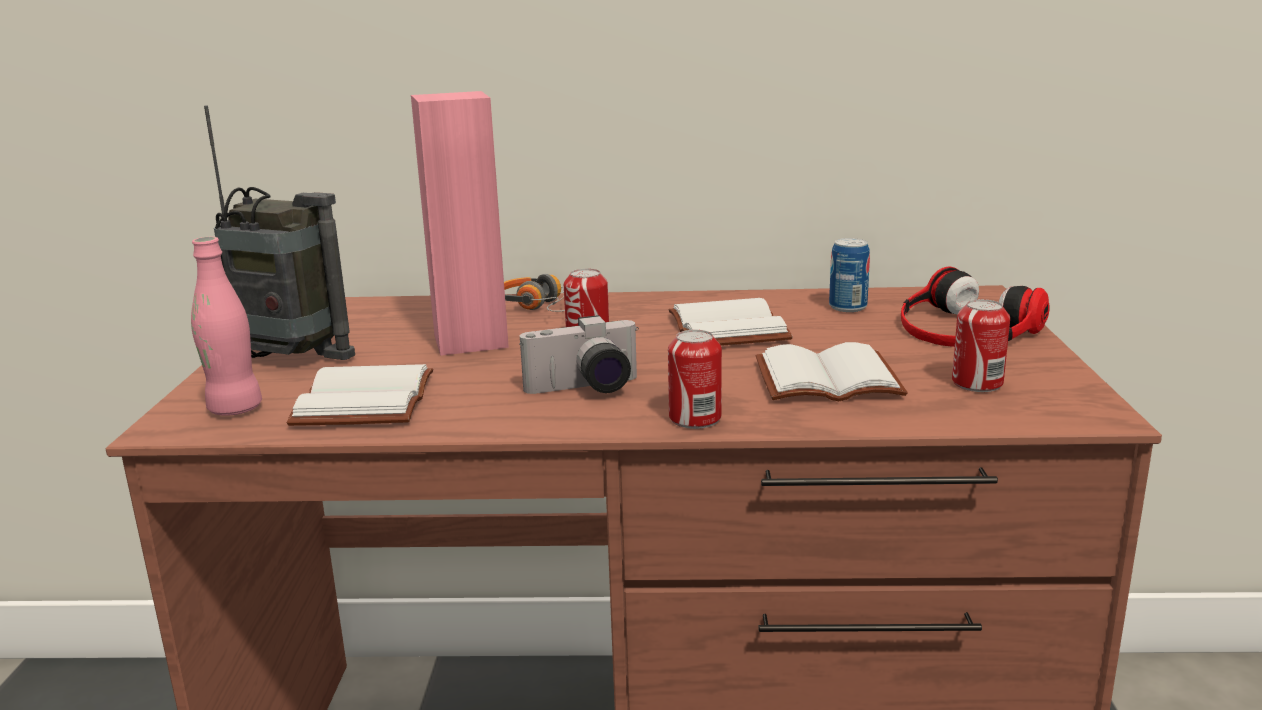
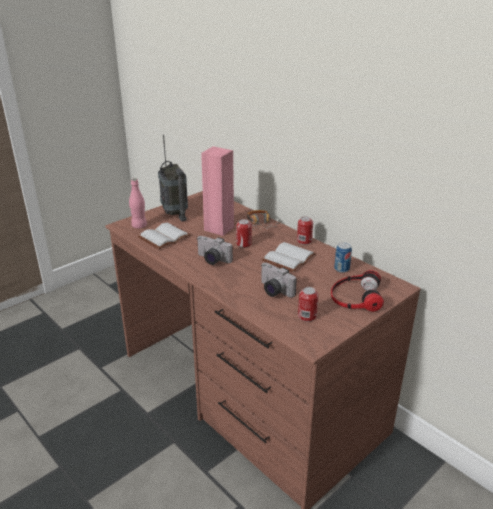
camera: 45 degrees right, 10 degrees up
can [668,330,722,429] -> can moved to [297,216,313,245]
white book [756,342,908,401] -> camera [261,263,297,297]

